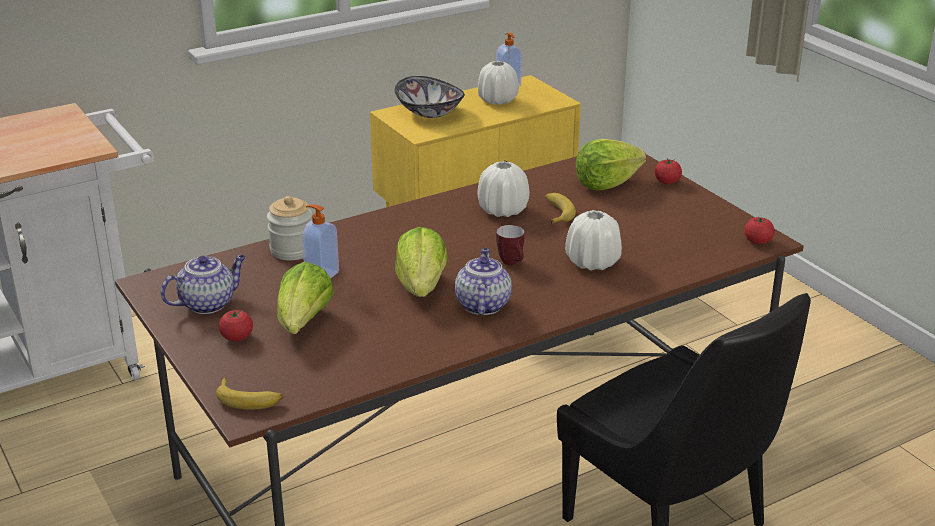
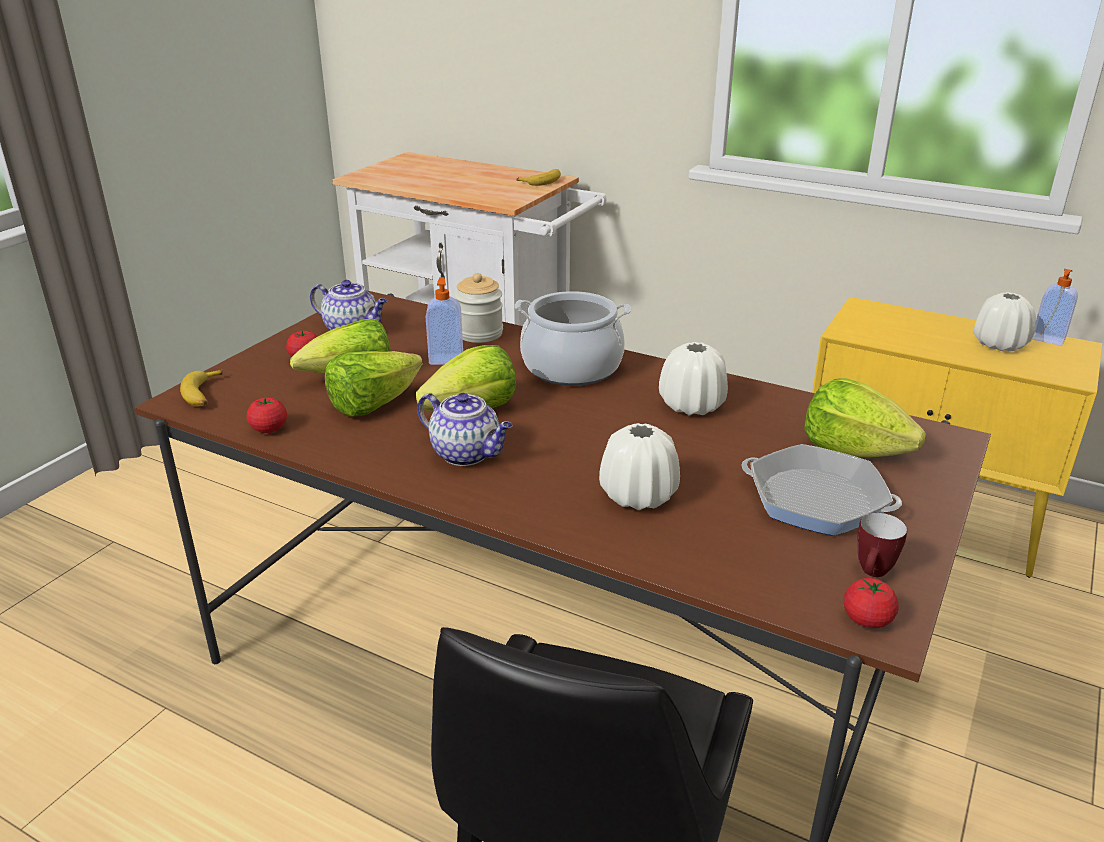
camera: 60 degrees right, 0 degrees up
bowl [395,76,465,118] -> none
teapot [455,248,512,315] -> teapot turned 60 degrees clockwise [417,393,513,466]
mug [496,225,525,265] -> mug moved to [858,513,907,577]
banana [545,193,576,224] -> banana moved to [516,169,561,186]
tomato [654,158,682,184] -> tomato moved to [247,397,287,433]
none -> lettuce [325,351,423,416]
none -> cooking pot [515,291,631,386]
none -> frying pan [741,444,902,536]

